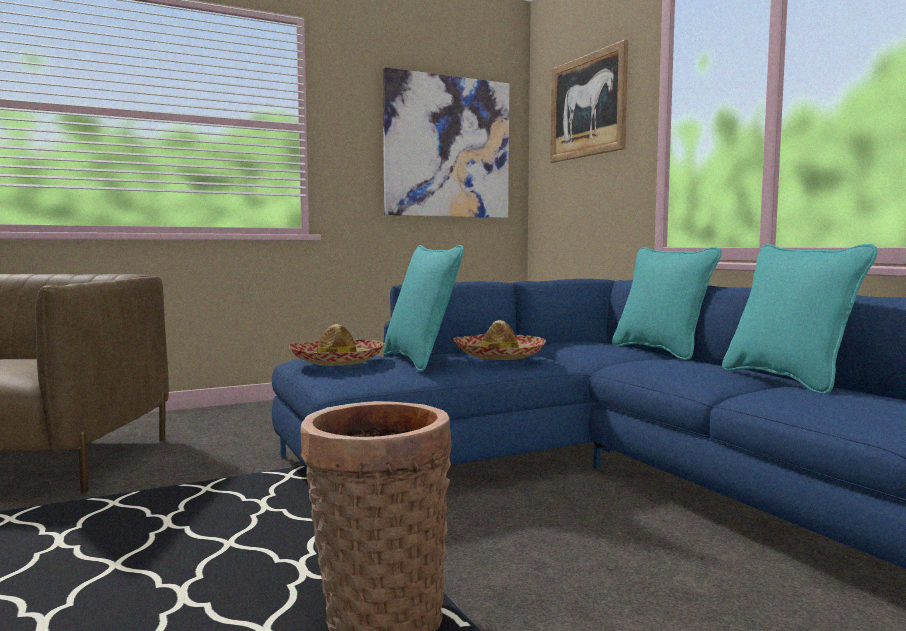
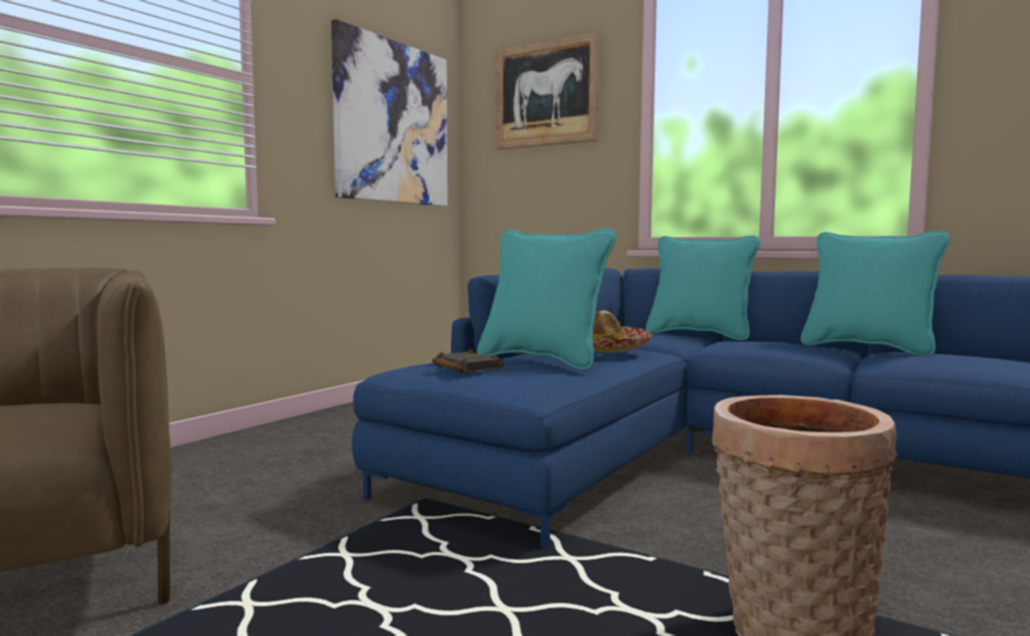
camera: 30 degrees left, 0 degrees up
hat [289,324,385,366] -> black book [432,349,504,374]

